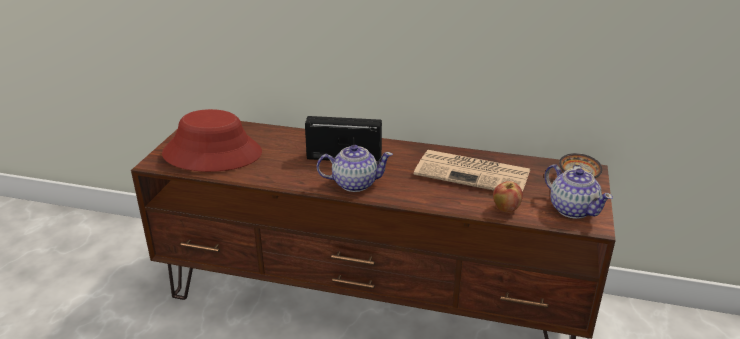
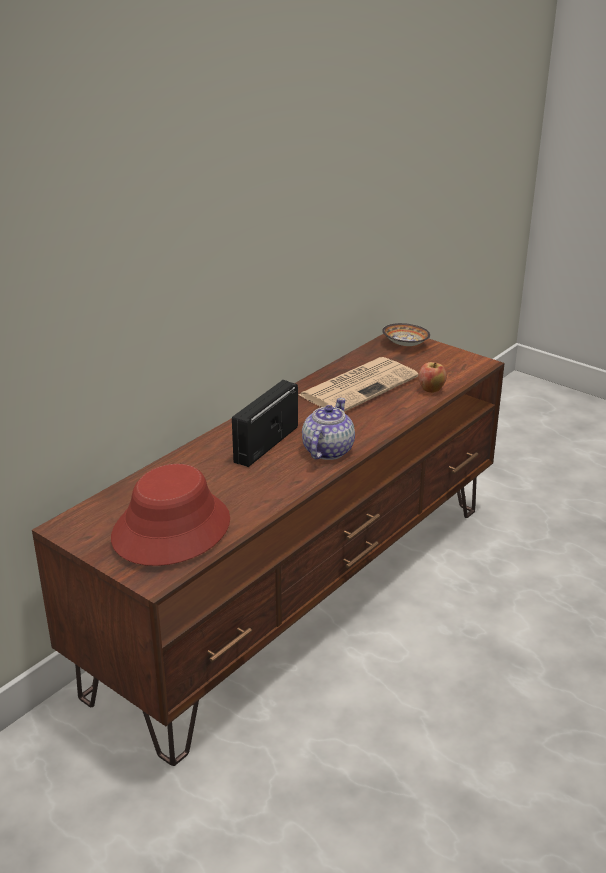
camera: 65 degrees left, 0 degrees up
teapot [545,164,613,219] -> none

